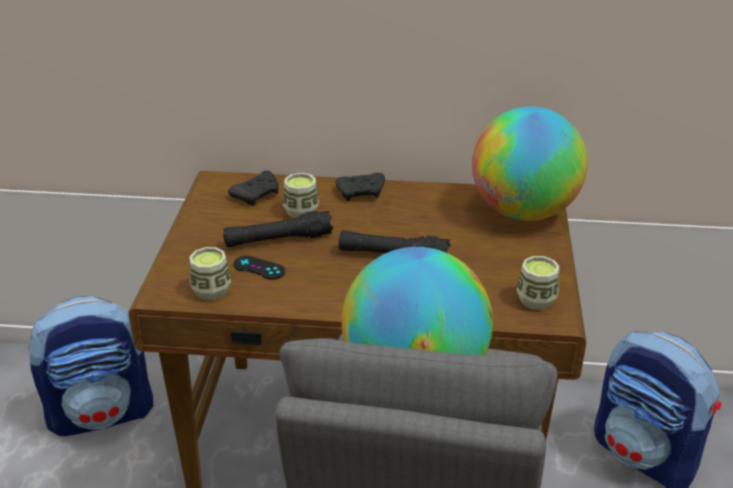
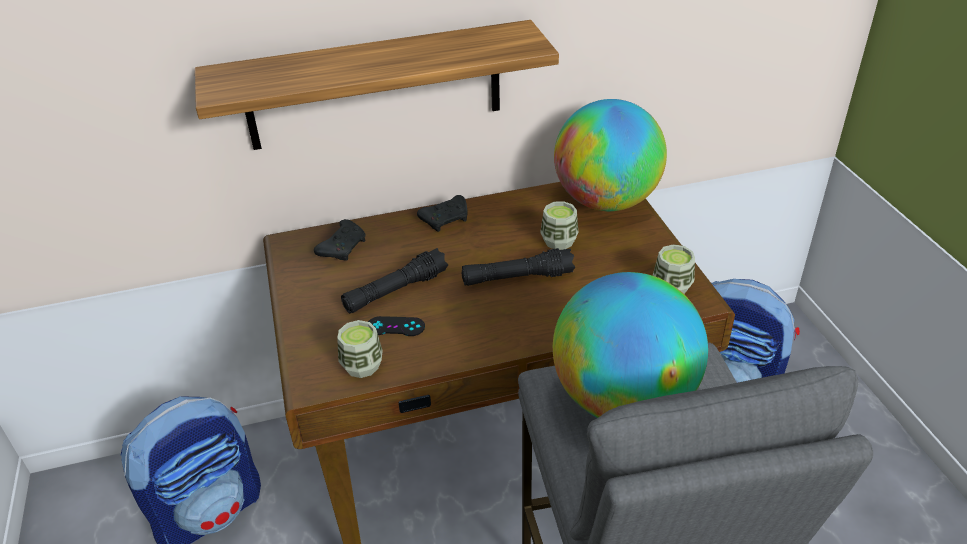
camera: 20 degrees left, 5 degrees up
cup [283,173,319,218] -> cup moved to [540,201,578,250]
none -> shelf [195,20,559,150]

